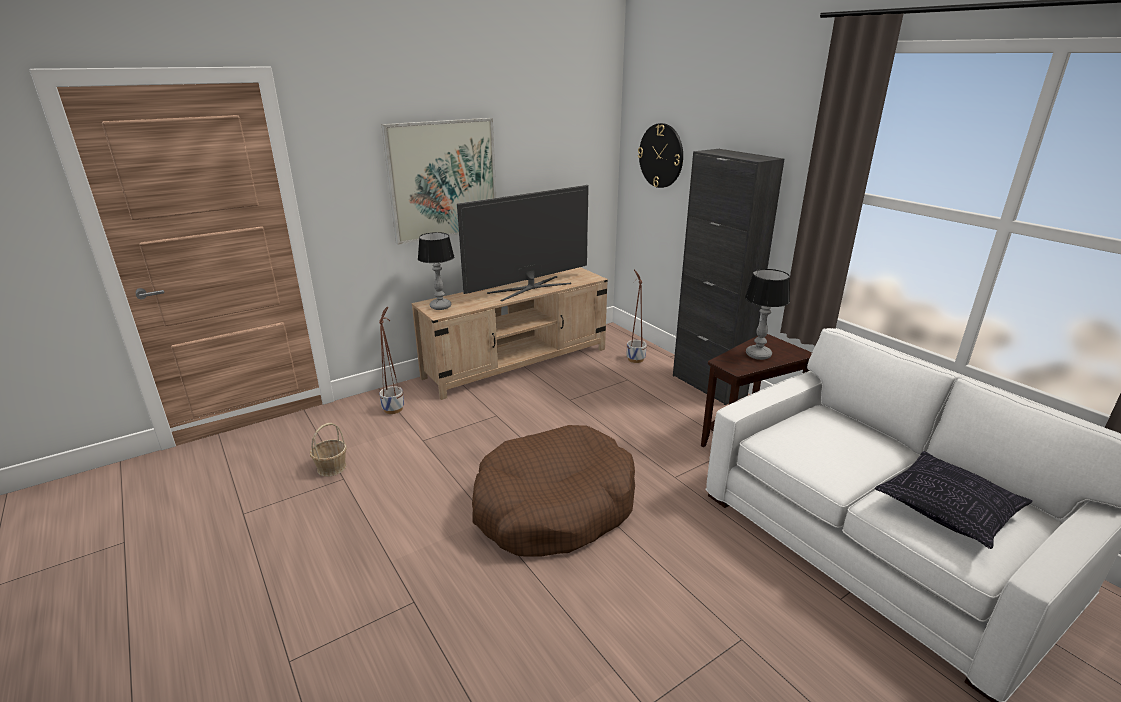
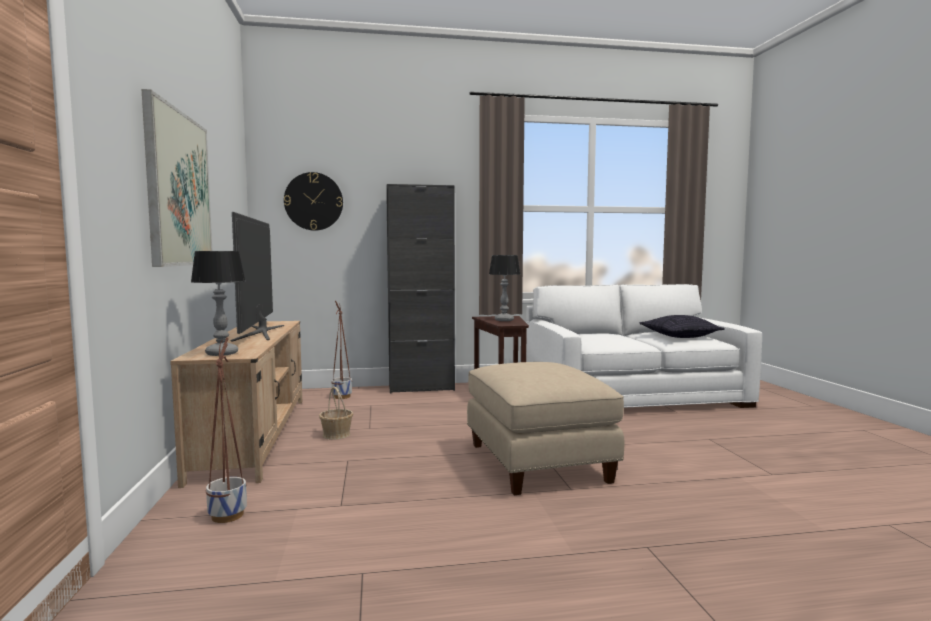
camera: 65 degrees left, 20 degrees down
basket [310,423,347,476] -> basket moved to [319,387,353,440]
brown dog bed [472,425,635,557] -> beige ottoman [467,362,624,495]

